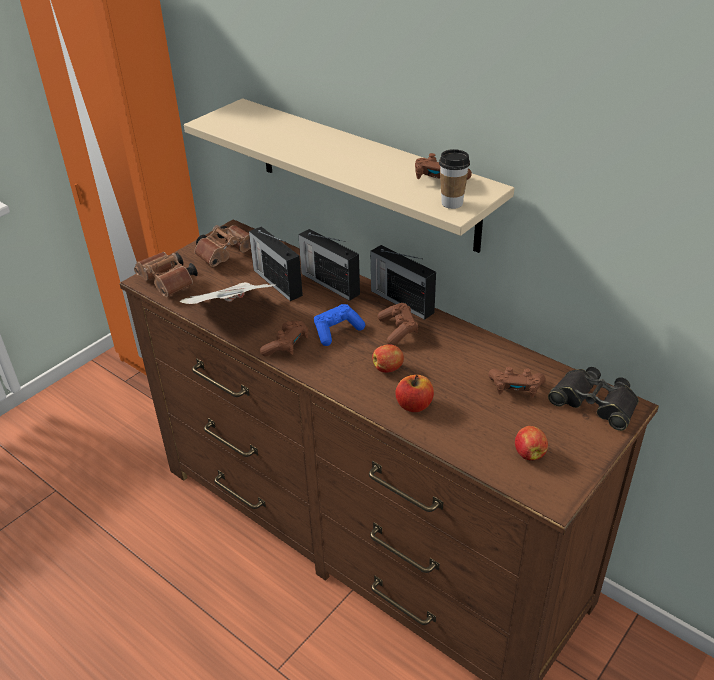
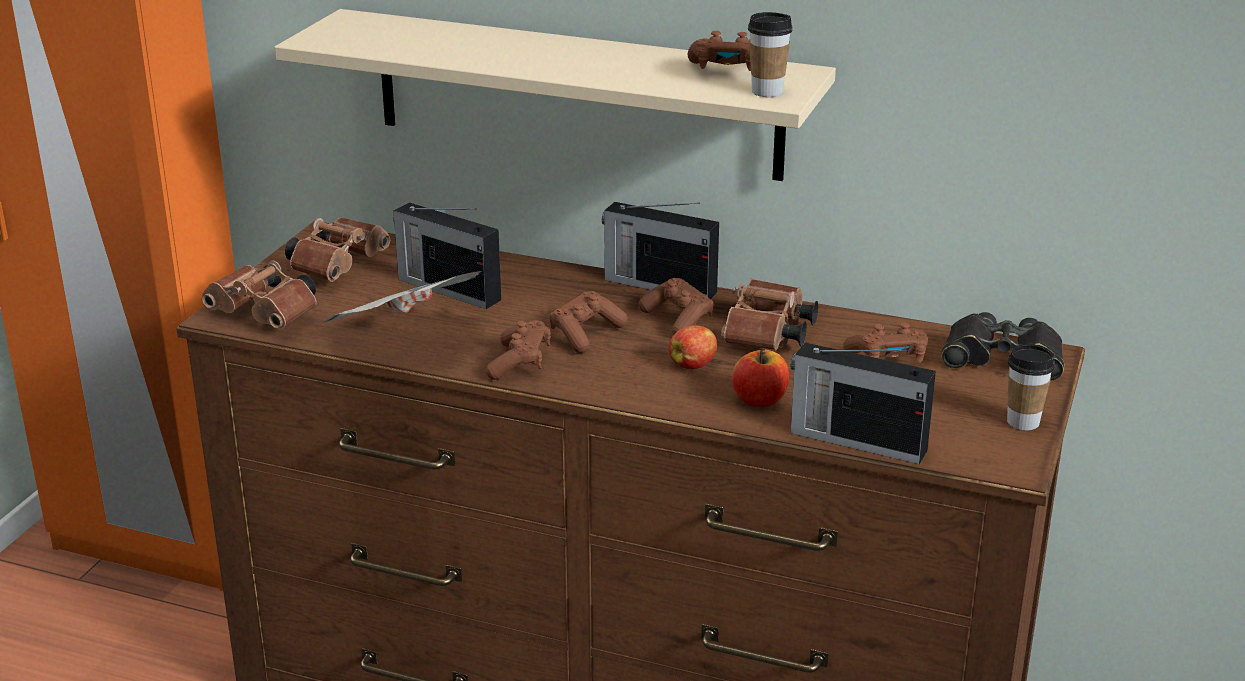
camera: 20 degrees left, 10 degrees down
radio [298,229,360,301] -> radio moved to [791,342,936,464]
blue game controller [314,304,365,346] -> brown game controller [550,291,628,353]
apple [515,426,548,460] -> none
none -> brown binoculars [721,279,818,350]
none -> cup [1007,344,1055,430]

